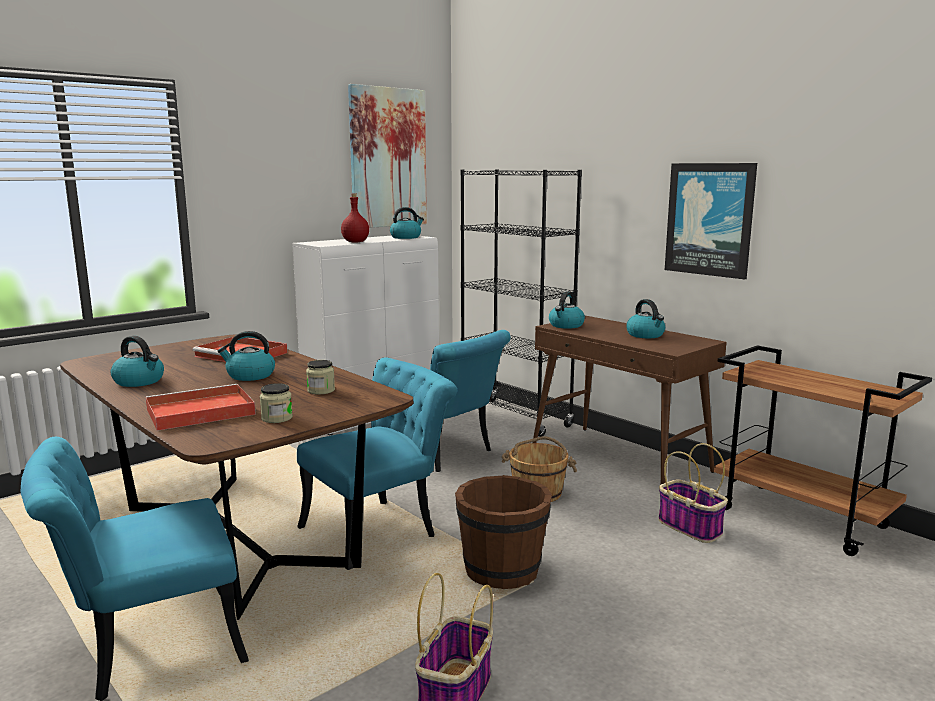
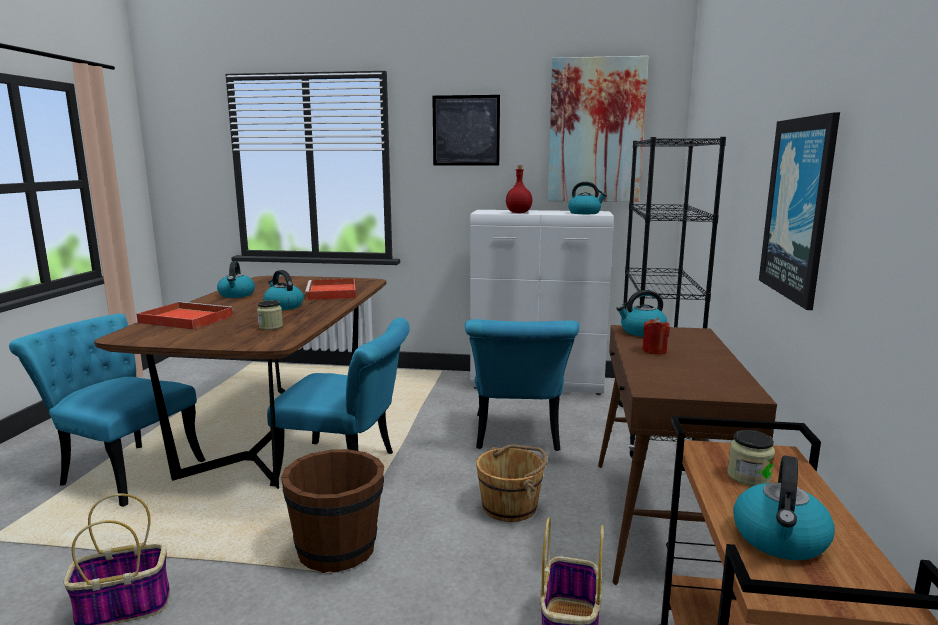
camera: 50 degrees right, 0 degrees up
jar [260,383,293,423] -> jar moved to [727,430,775,486]
kettle [626,299,665,338] -> kettle moved to [733,456,835,560]
none -> picture [432,95,500,166]
none -> red candle [642,317,670,355]

